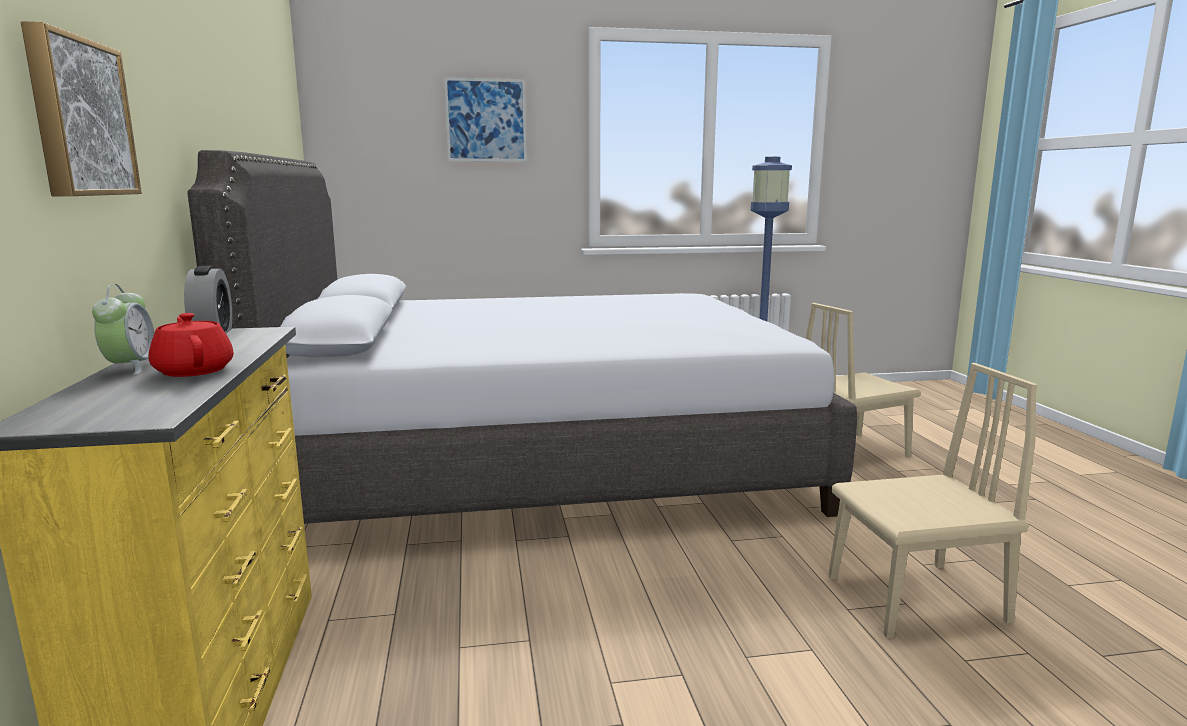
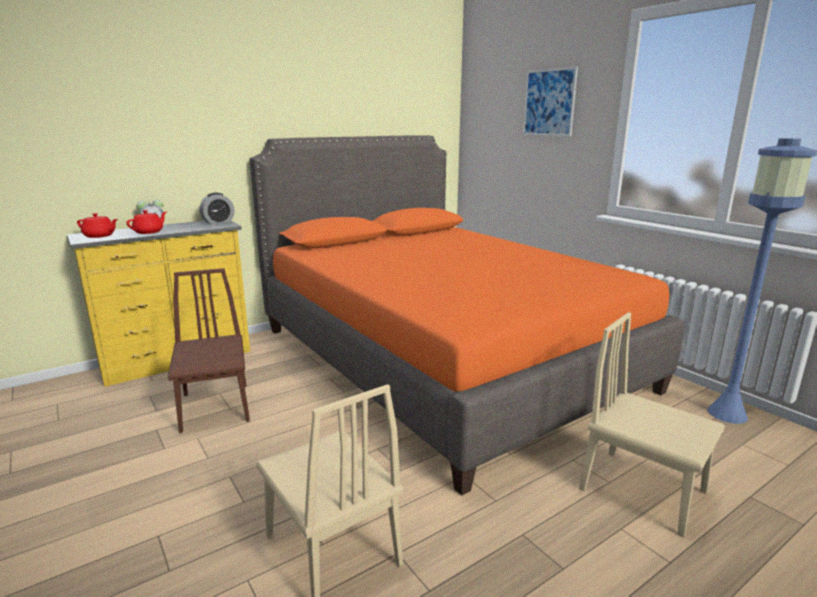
camera: 65 degrees right, 5 degrees up
picture [21,21,142,196] -> none
grey bed [187,150,857,524] -> orange bed [249,136,684,495]
none -> red teapot [77,213,118,238]
none -> brown chair [168,268,250,433]

